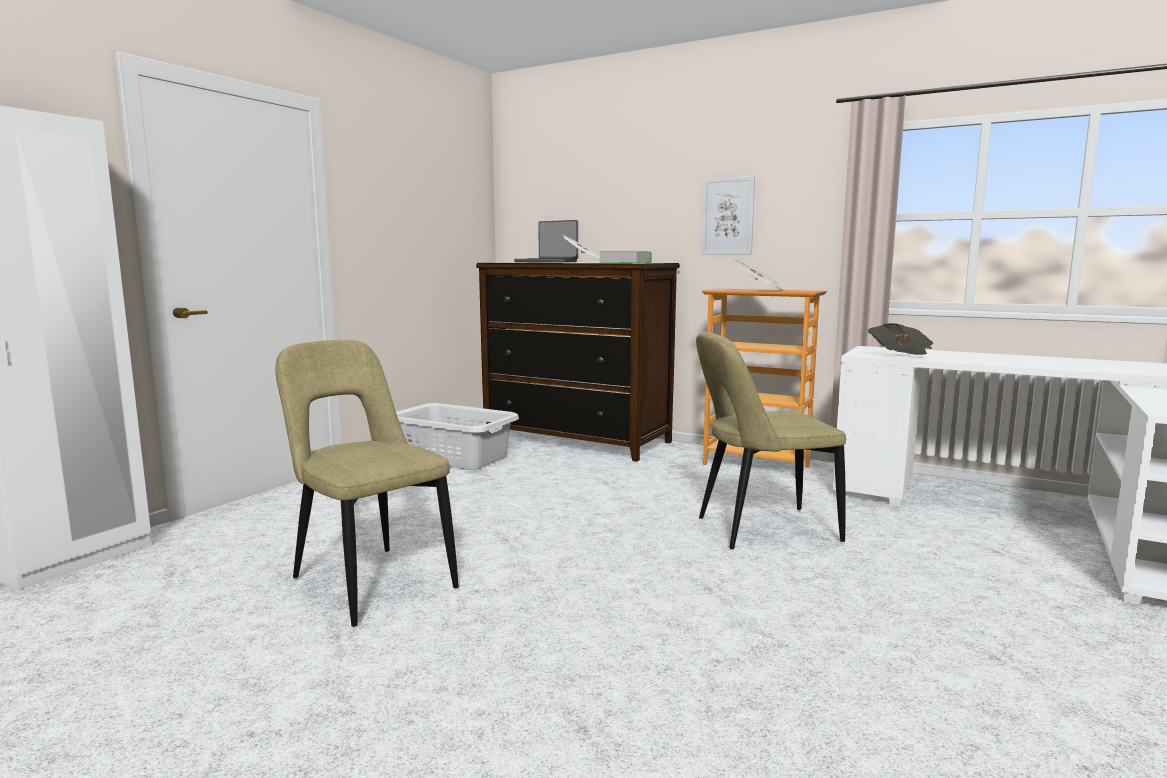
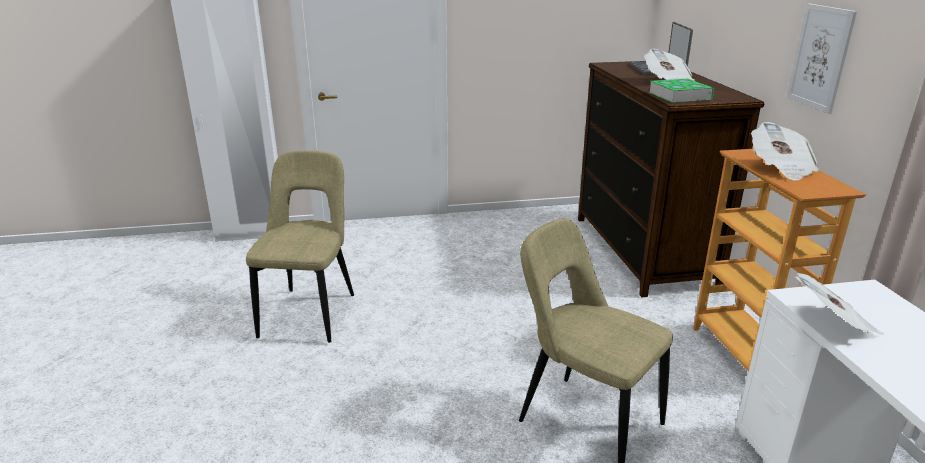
camera: 50 degrees right, 15 degrees up
grey laundry basket [396,403,519,470] -> none

